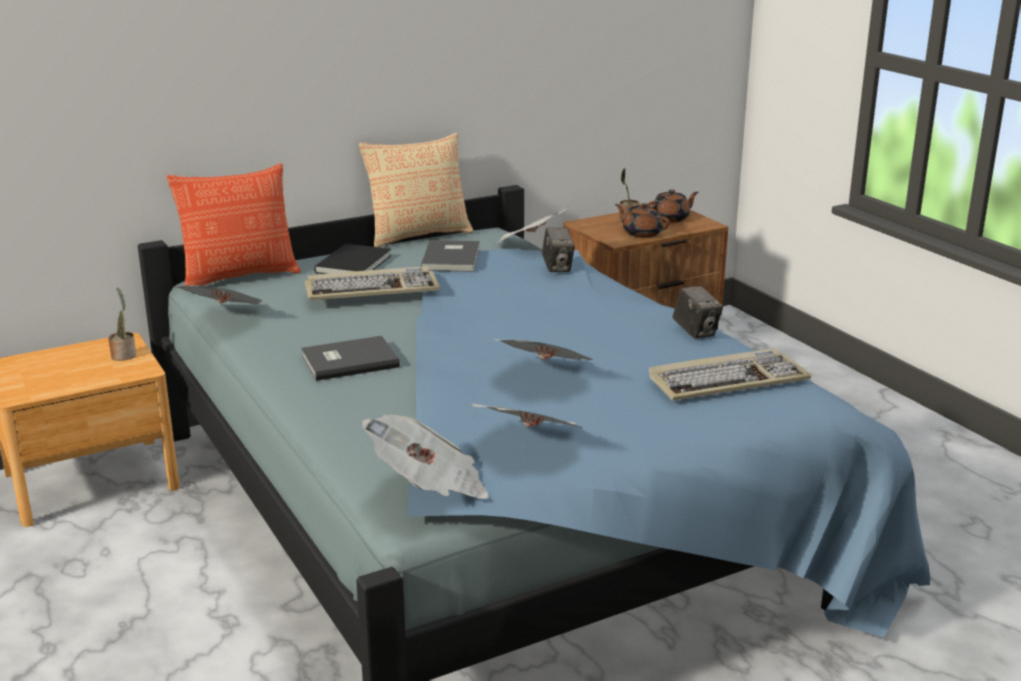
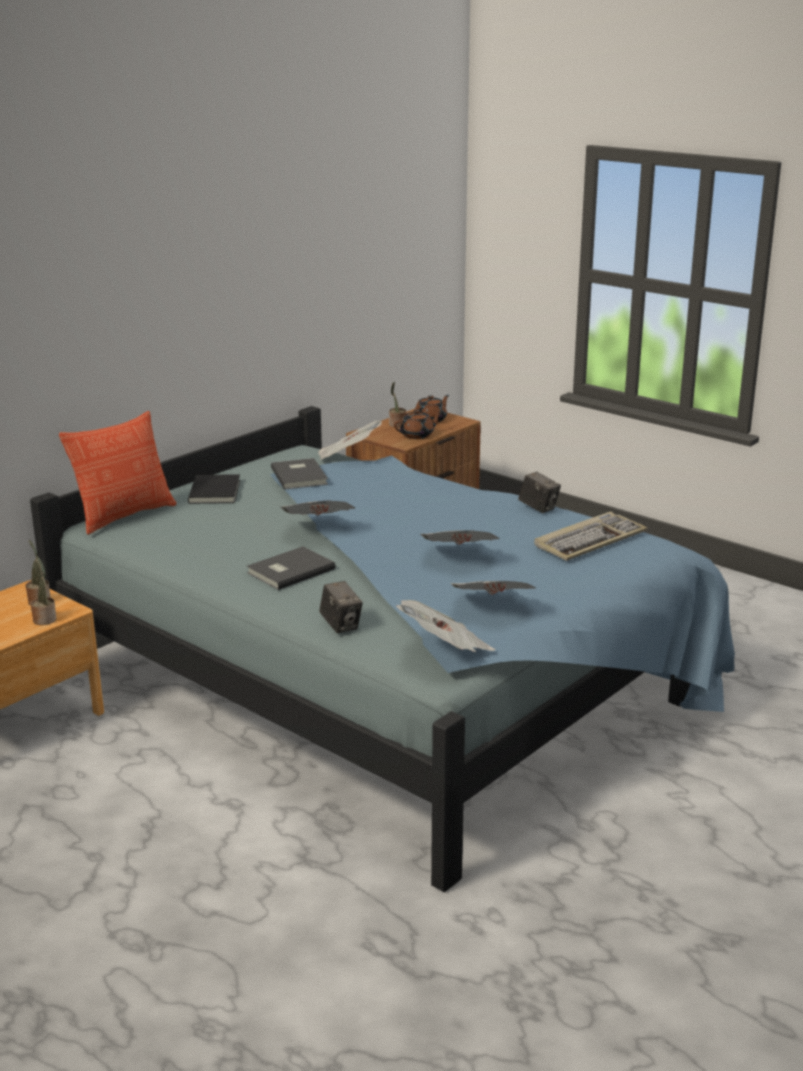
camera: 20 degrees left, 0 degrees up
newspaper [176,285,264,304] -> newspaper moved to [281,501,356,515]
keyboard [305,266,440,300] -> none
beige pillow [359,133,473,247] -> none
camera [542,227,575,272] -> camera moved to [319,581,363,633]
brown teapot [615,203,670,238] -> brown teapot turned 135 degrees clockwise [394,410,442,439]
none -> potted plant [30,556,57,625]

